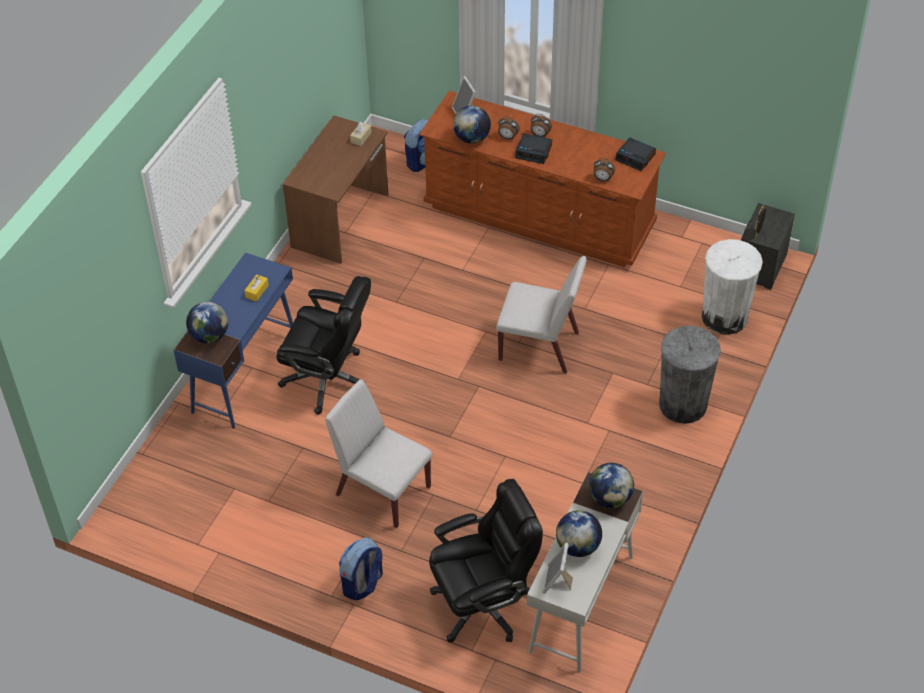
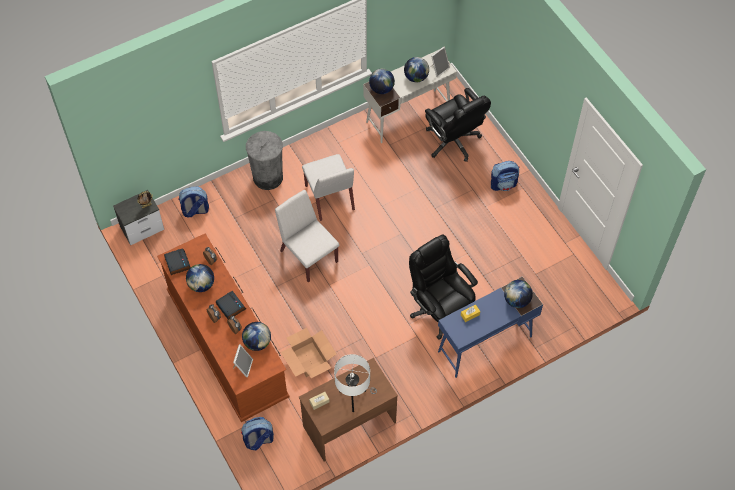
camera: 145 degrees left, 10 degrees up
white chair [325,379,433,528] -> white chair moved to [302,154,355,221]
black office chair [429,479,543,643] -> black office chair turned 135 degrees counterclockwise [425,88,491,162]
white trash can [702,239,763,335] -> backpack [178,186,209,217]
none -> globe [186,264,214,292]
none -> cardboard box [281,328,337,378]
none -> white table lamp [334,354,377,412]

